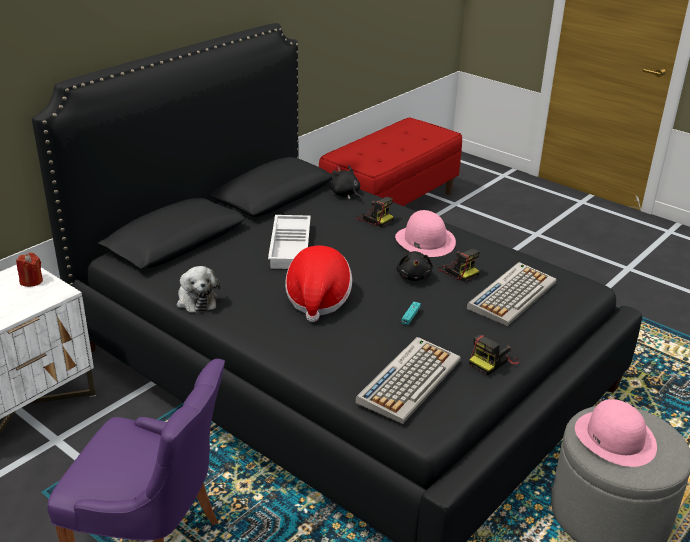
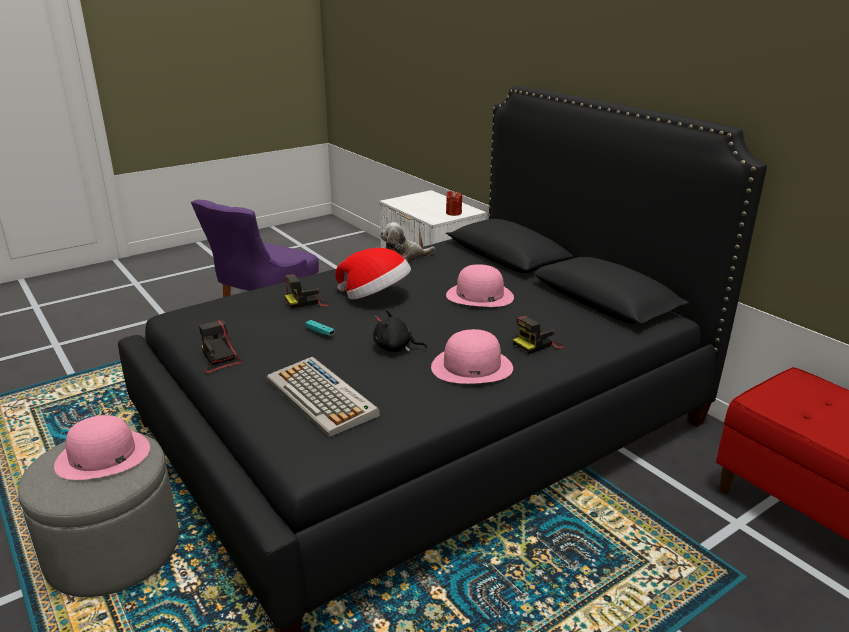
camera: 105 degrees right, 5 degrees down
white tray [268,215,311,269] -> pink hat [446,264,514,307]
black plush toy [330,165,362,201] -> none
keyboard [355,337,461,424] -> none
camera [438,249,480,282] -> camera moved to [285,274,329,309]

